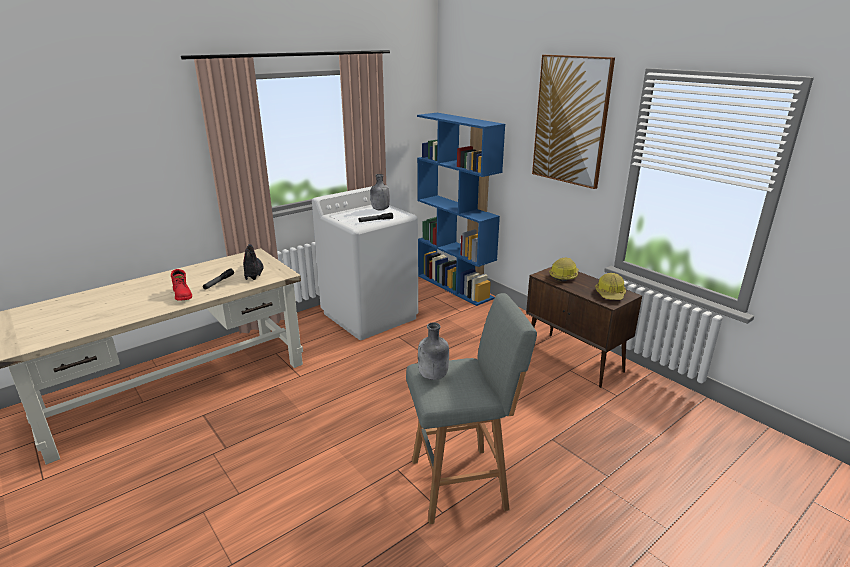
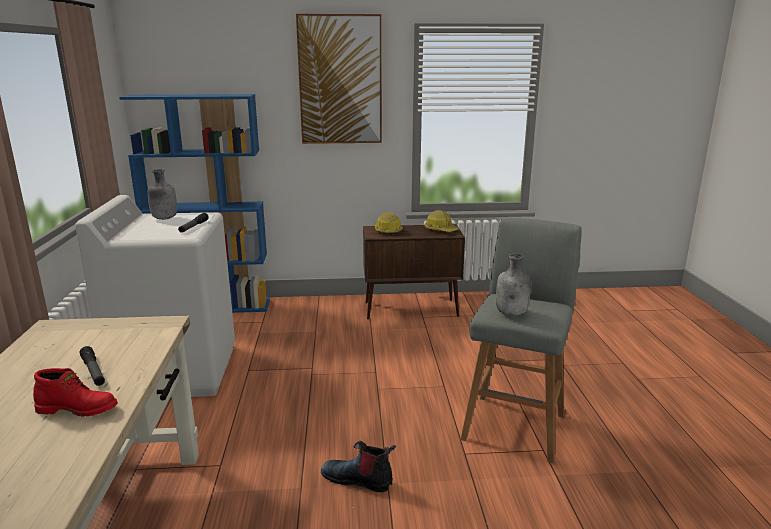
camera: 55 degrees left, 5 degrees down
boot [243,244,263,280] -> boot moved to [321,441,396,492]

